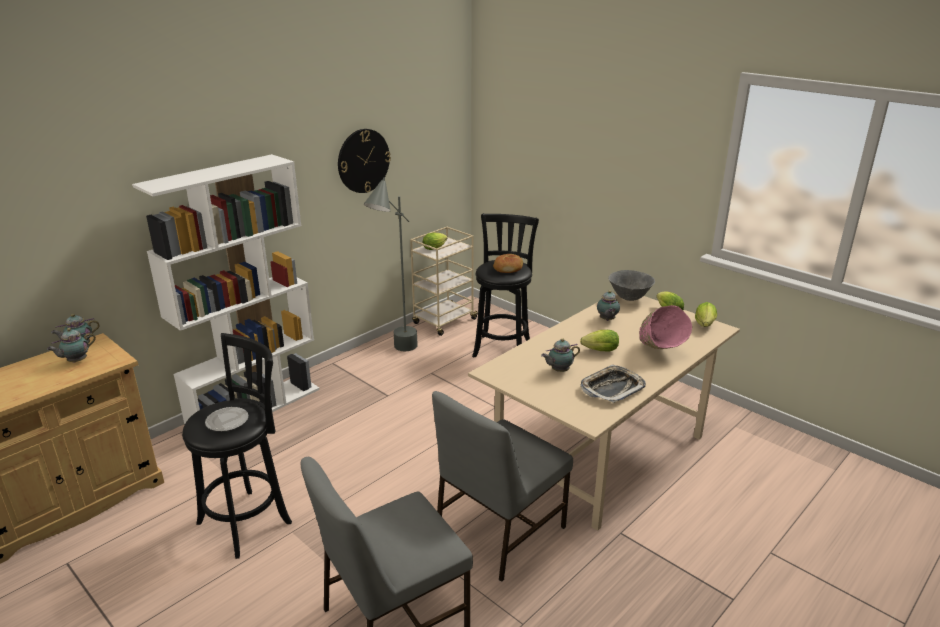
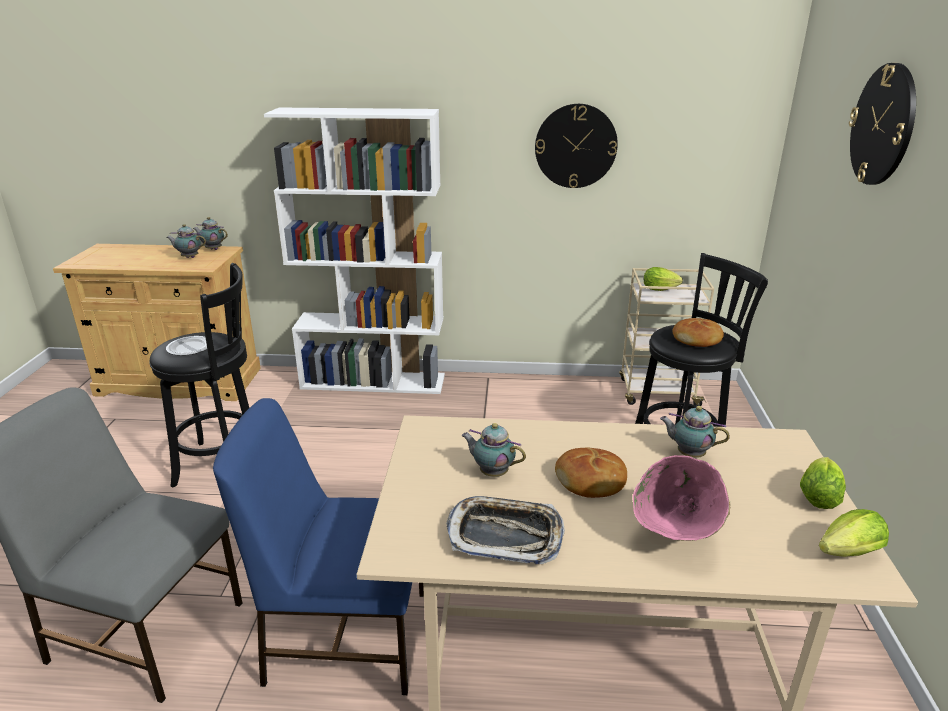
camera: 50 degrees right, 0 degrees up
grey floor lamp [364,177,418,351] -> none
grey chair [432,391,573,582] -> blue chair [213,398,424,695]
lettuce [580,330,619,351] -> bread [555,447,627,498]
teapot [597,290,620,321] -> teapot turned 60 degrees clockwise [660,406,730,458]
grey bowl [608,270,655,301] -> none
none -> wall clock [849,63,916,185]

